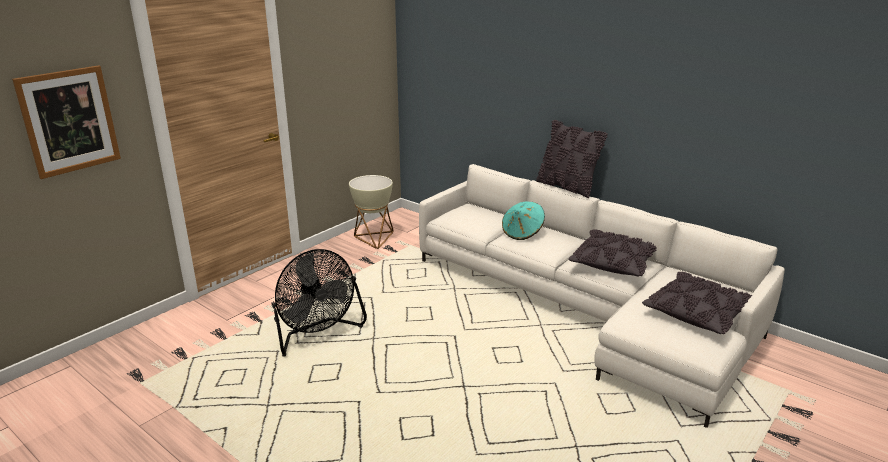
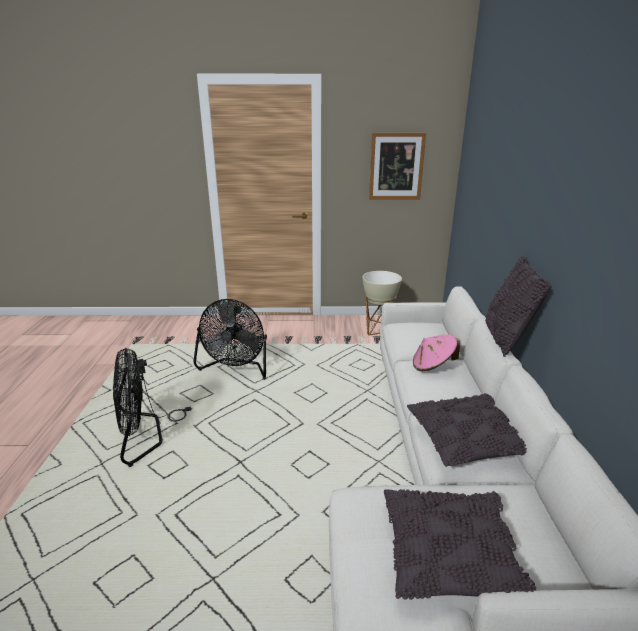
camera: 50 degrees right, 0 degrees up
picture [12,65,121,179] -> picture moved to [369,133,426,199]
turquoise hat [502,201,545,240] -> pink hat [413,334,460,371]
none -> black fan [113,348,193,467]

